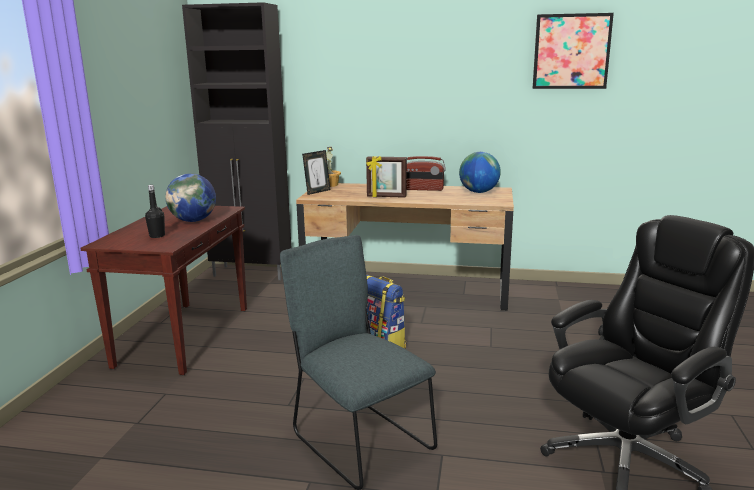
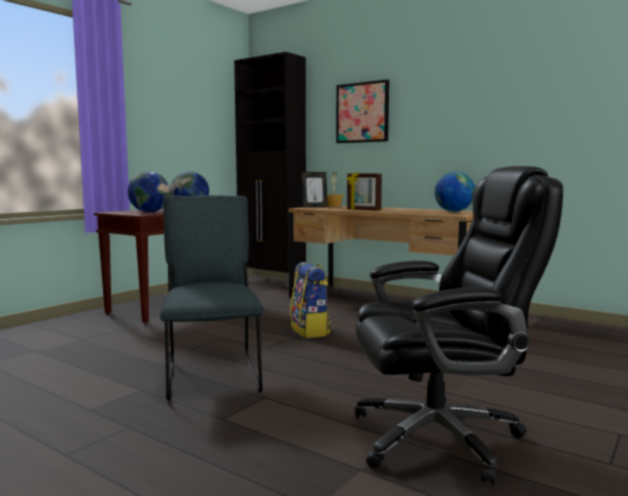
camera: 25 degrees right, 10 degrees down
black bottle [145,185,165,238] -> globe [127,171,170,212]
radio [407,156,446,191] -> none
picture [533,13,614,89] -> picture moved to [336,80,389,143]

